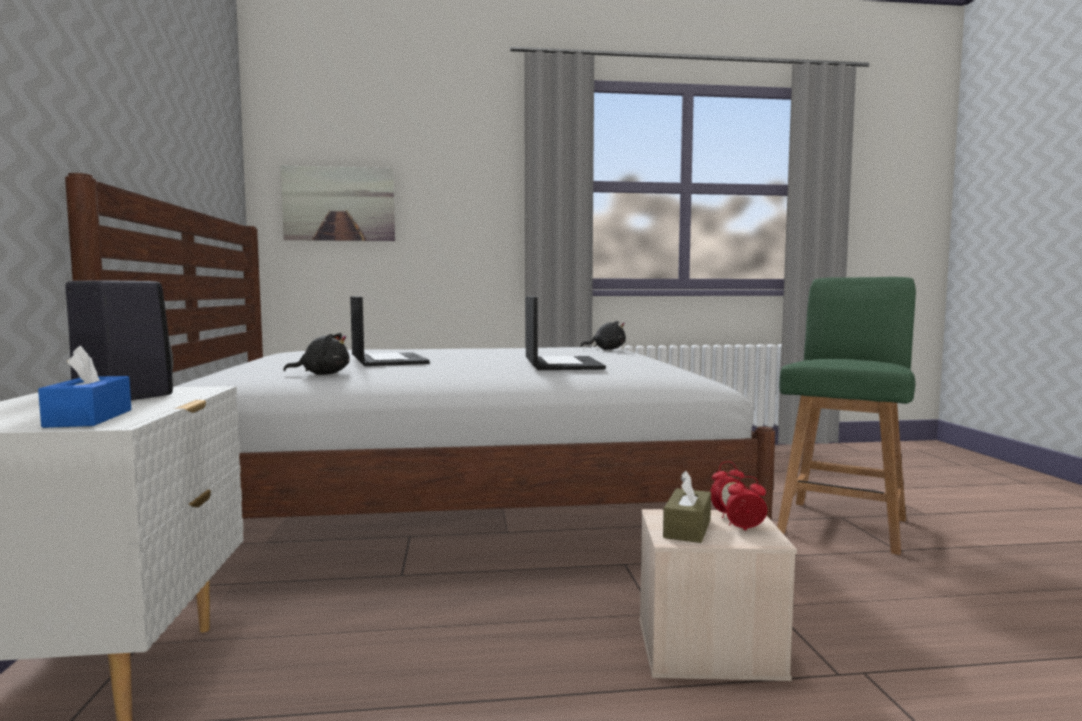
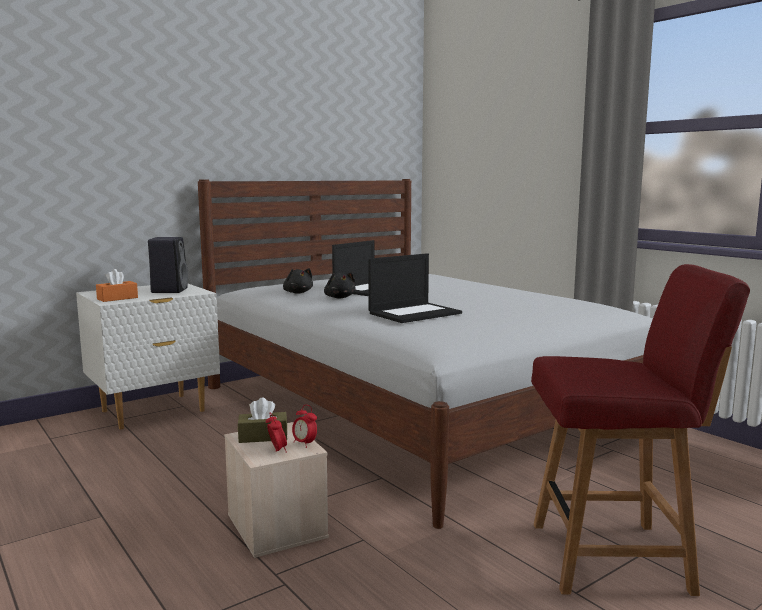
camera: 60 degrees right, 5 degrees up
blue tissue box [38,346,131,428] -> orange tissue box [96,269,138,302]
picture [281,165,395,241] -> none
black plush toy [581,321,626,350] -> black plush toy moved to [324,272,355,298]
green chair [777,277,916,555] -> red chair [531,264,750,596]

